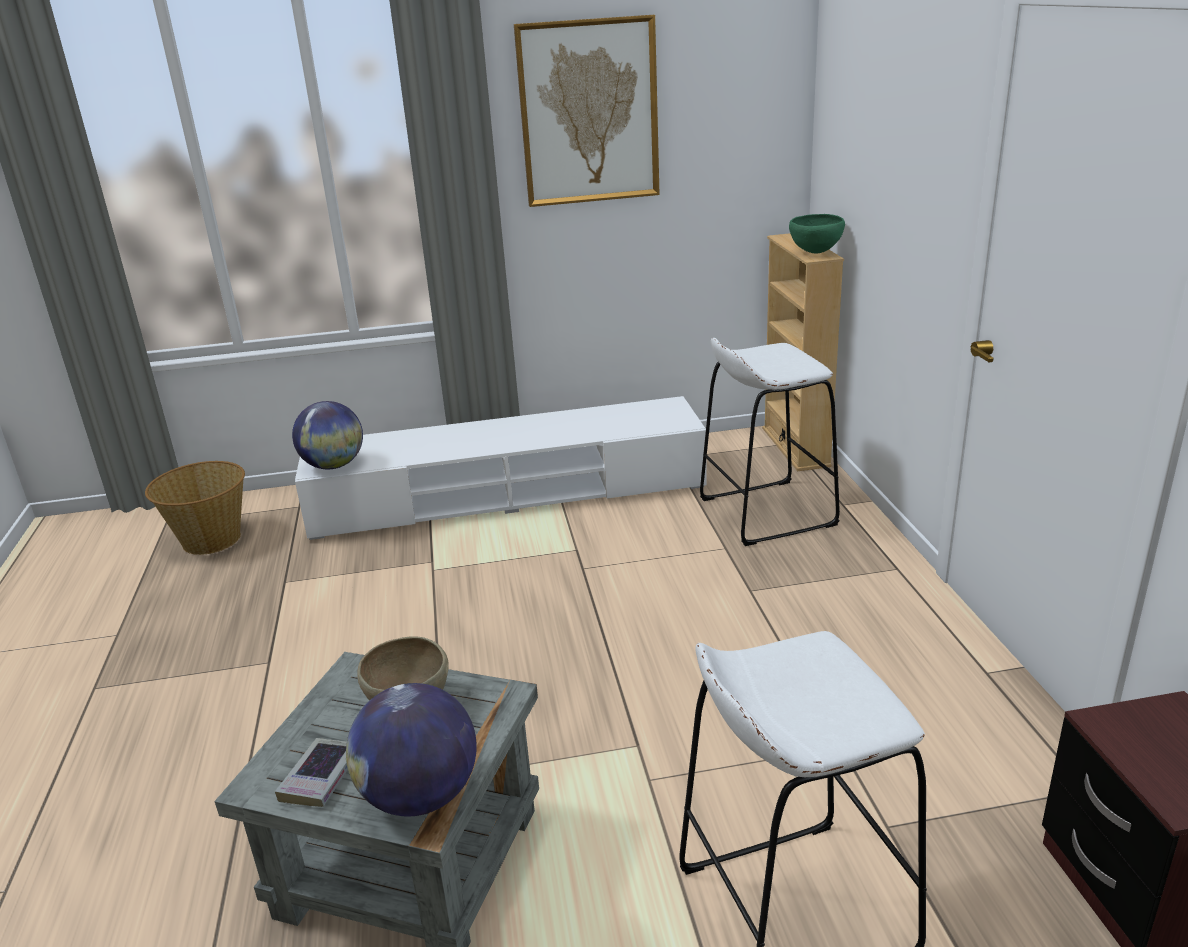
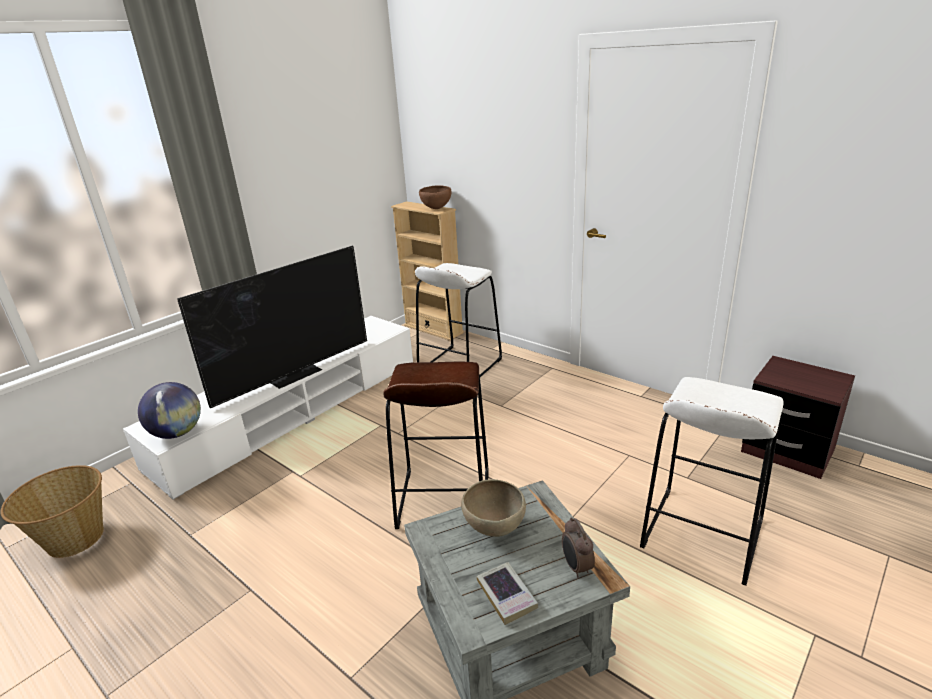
camera: 40 degrees left, 0 degrees up
globe [346,683,477,816] -> alarm clock [562,517,595,578]
picture [514,15,660,207] -> none
green bowl [789,214,845,254] -> brown bowl [419,185,451,209]
none -> television [177,245,367,408]
none -> brown stool [383,362,489,529]

